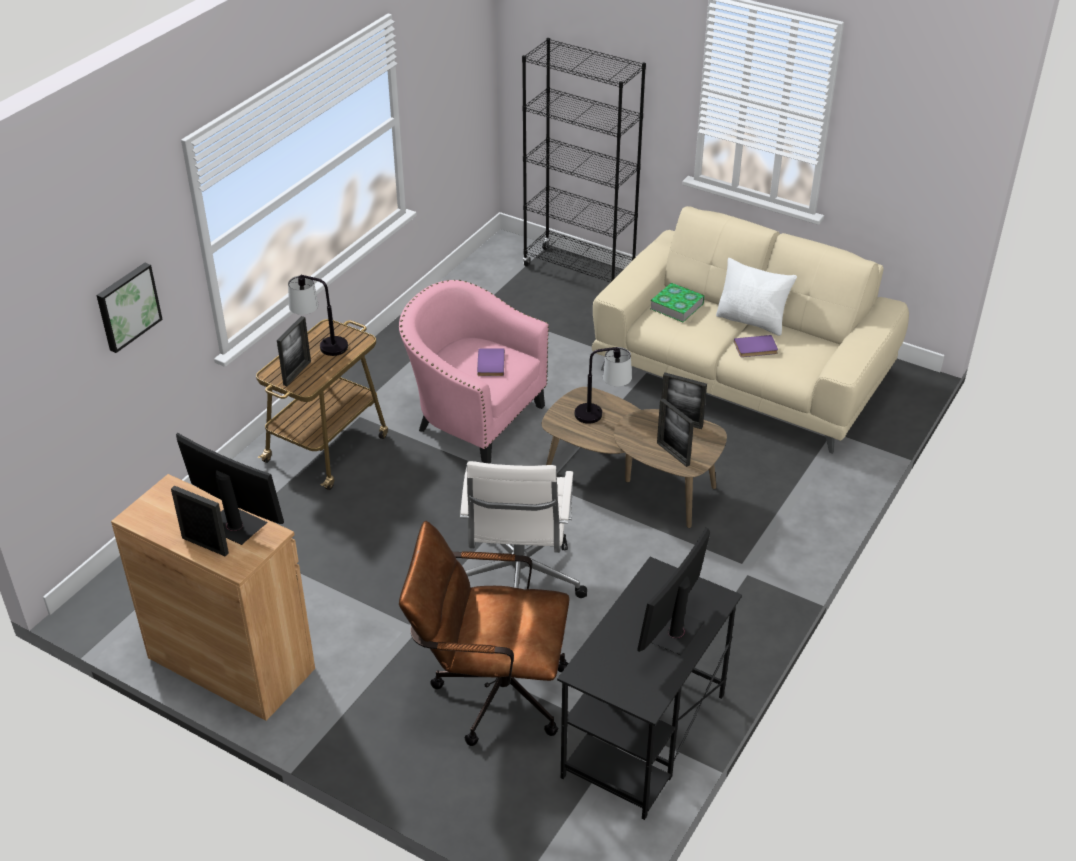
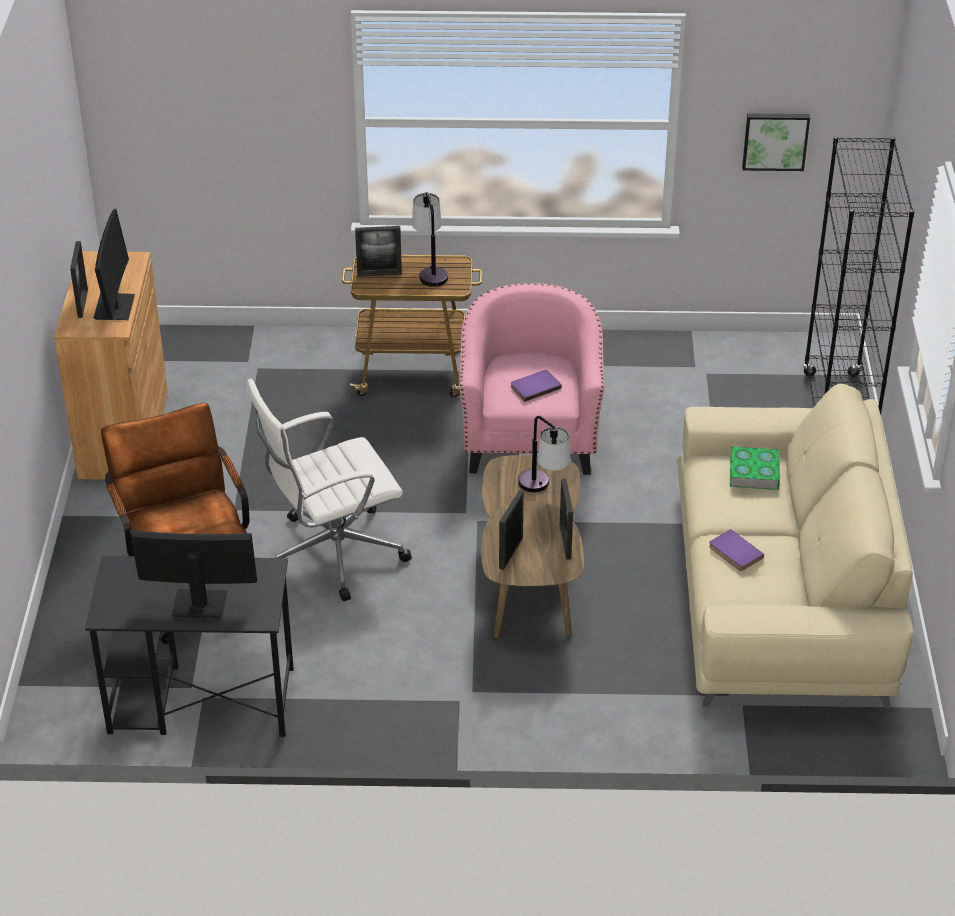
camera: 60 degrees right, 0 degrees up
picture [96,263,163,353] -> picture moved to [742,114,810,171]
white pillow [716,258,797,336] -> none

